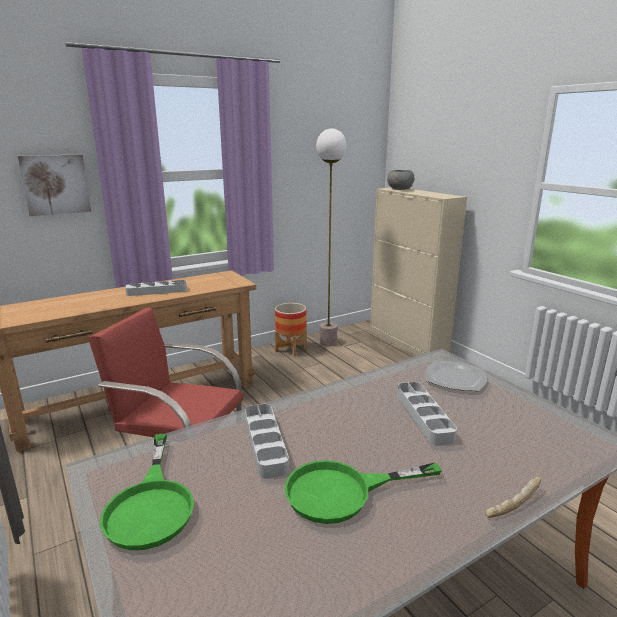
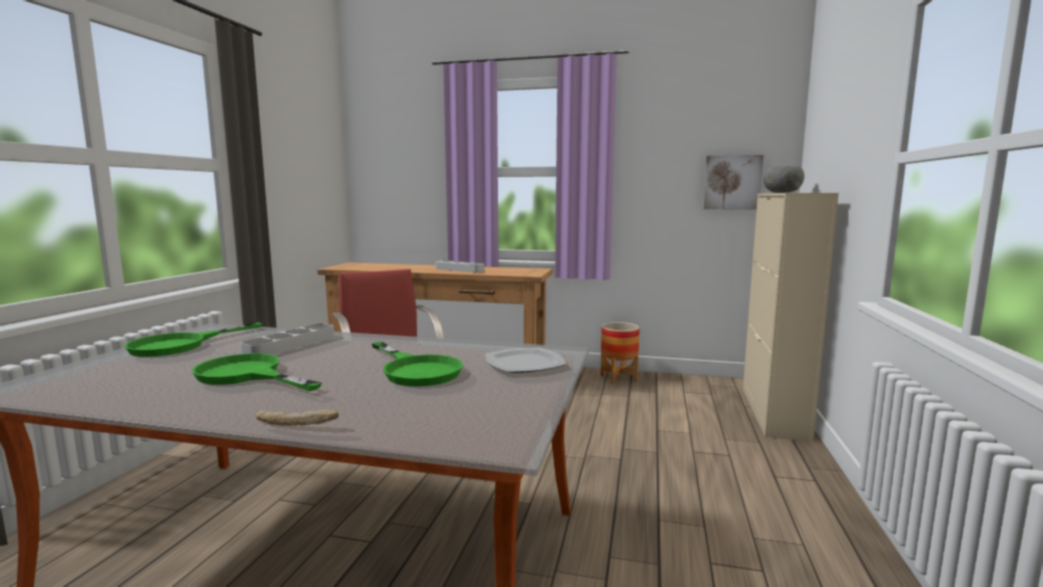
camera: 45 degrees right, 10 degrees down
picture [18,154,91,216] -> picture moved to [703,155,764,210]
floor lamp [316,128,347,346] -> none
grey tray [397,382,457,445] -> green frying pan [372,342,463,387]

